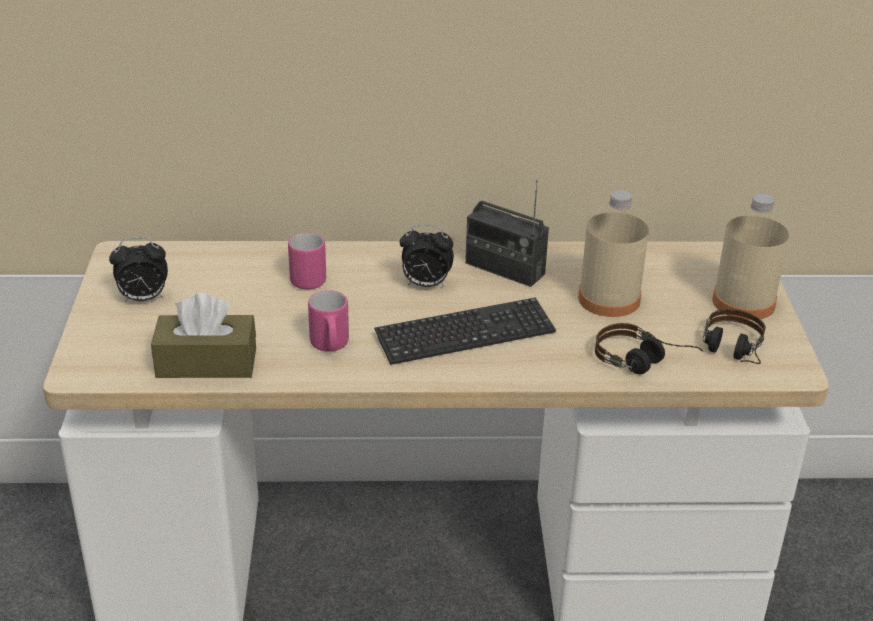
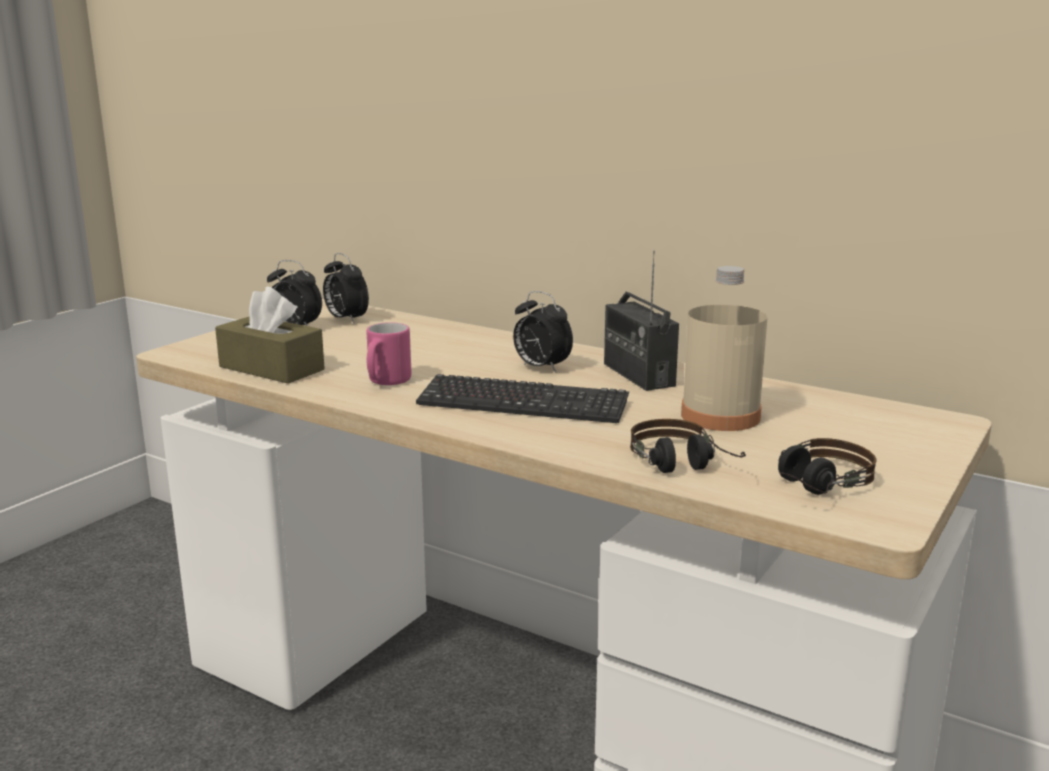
camera: 35 degrees right, 15 degrees down
pink mug [288,233,326,289] -> none
beige bottle [712,194,789,320] -> none
none -> alarm clock [323,253,369,323]

